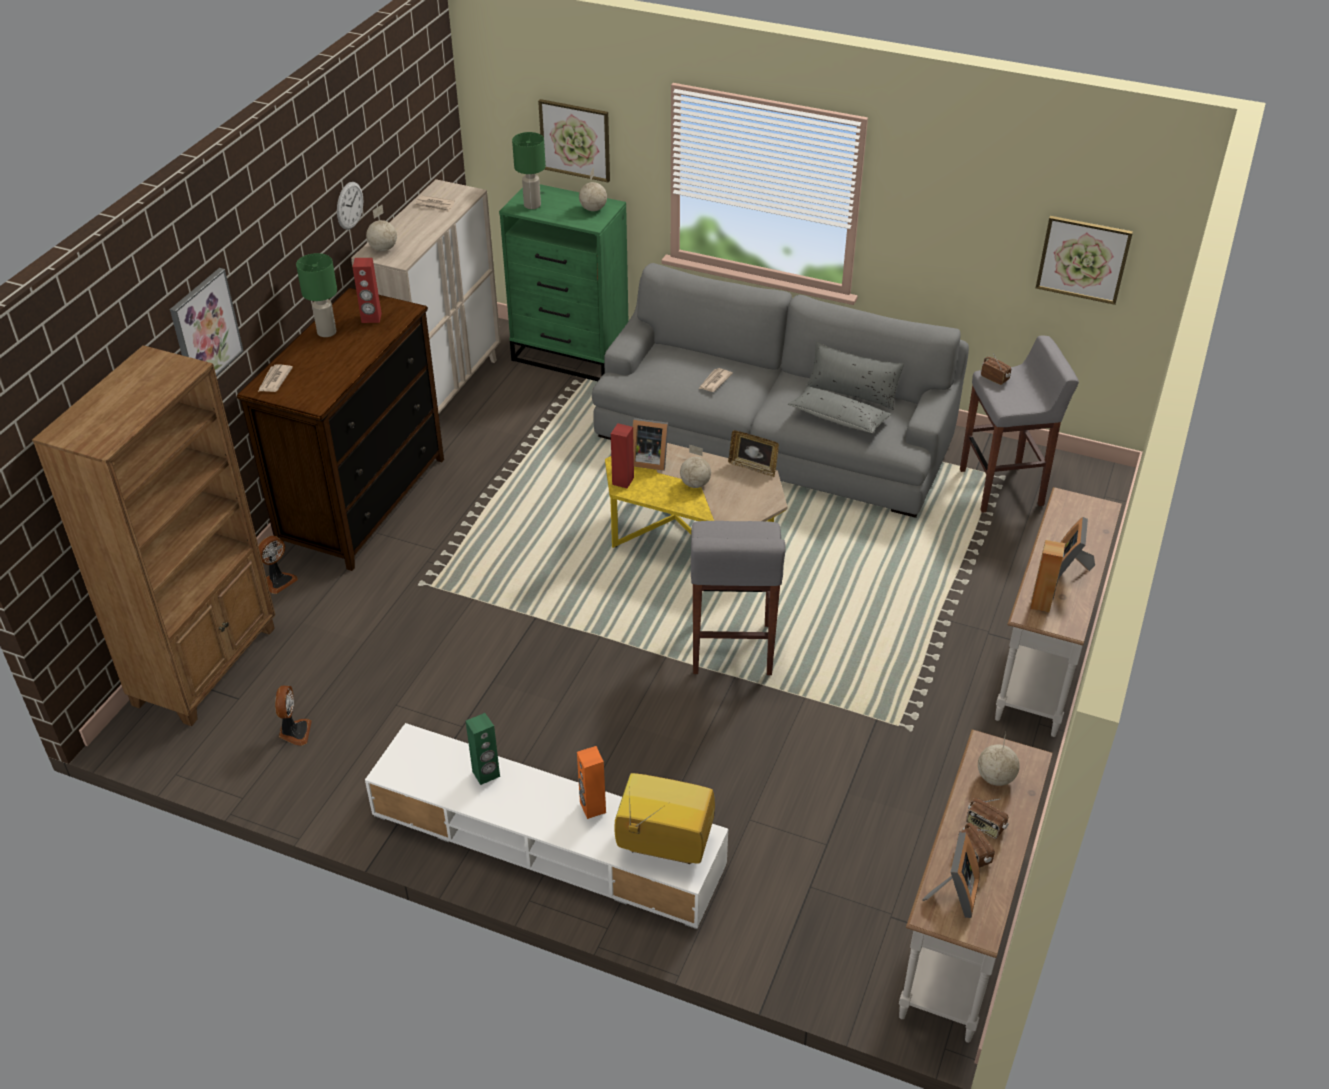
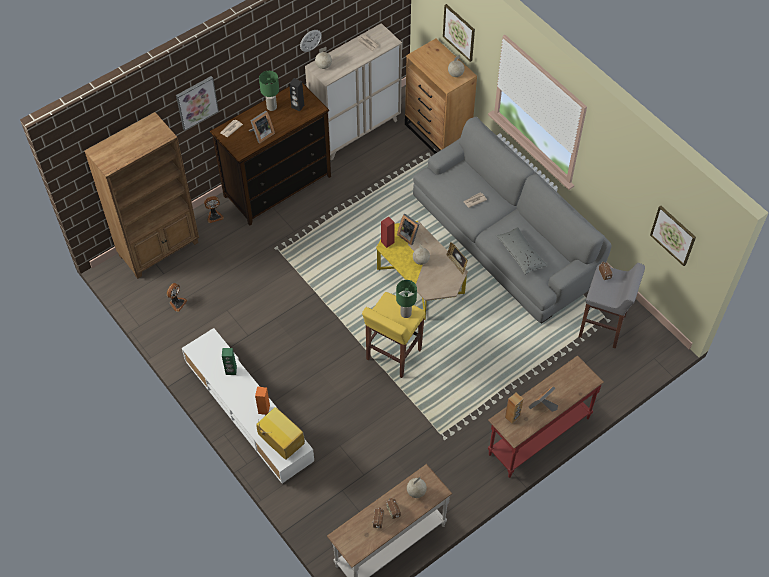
camera: 30 degrees right, 15 degrees up
red speaker [352,258,382,323] -> black speaker [289,78,304,111]
green dresser [499,184,628,381] -> brown dresser [405,38,477,154]
green table lamp [512,132,546,209] -> green table lamp moved to [396,280,417,318]
grey stool [691,521,786,675] -> yellow stool [362,292,425,378]
grey pillow [806,342,904,410] -> none
picture frame [922,832,980,918] -> picture frame moved to [249,111,275,144]
white console table [995,487,1122,737] -> red console table [488,355,604,478]

